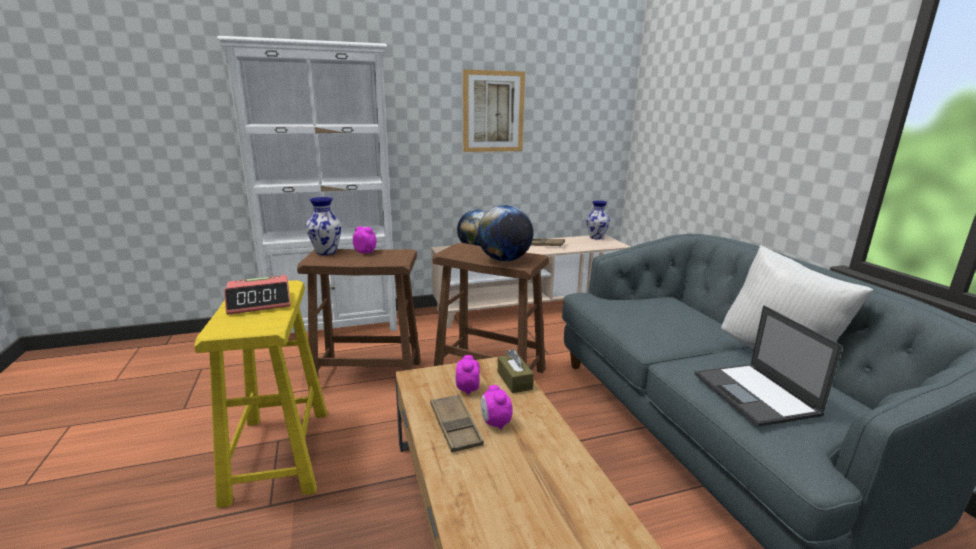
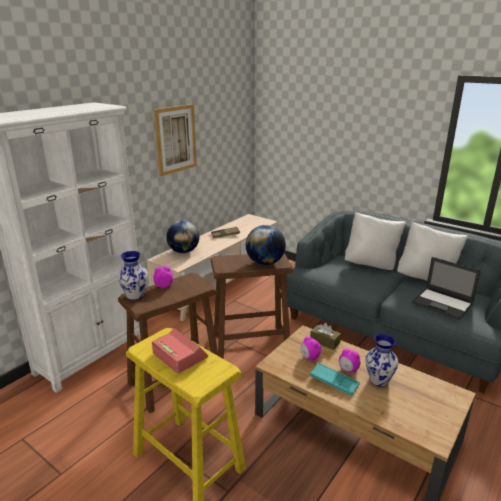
camera: 35 degrees left, 5 degrees up
alarm clock [224,275,291,315] -> alarm clock turned 75 degrees counterclockwise [152,328,208,374]
brown tray [430,394,484,453] -> turquoise tray [310,363,360,396]
vase [586,200,610,240] -> vase moved to [365,334,399,387]
none -> white pillow [345,212,406,270]

